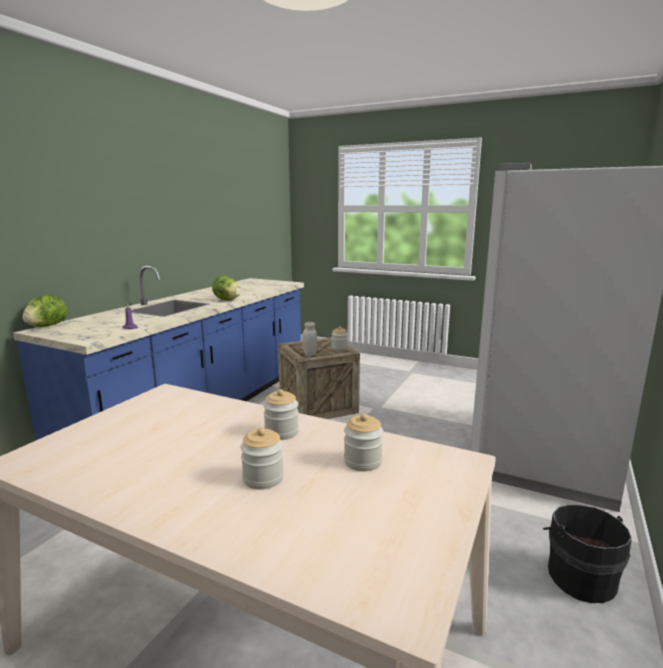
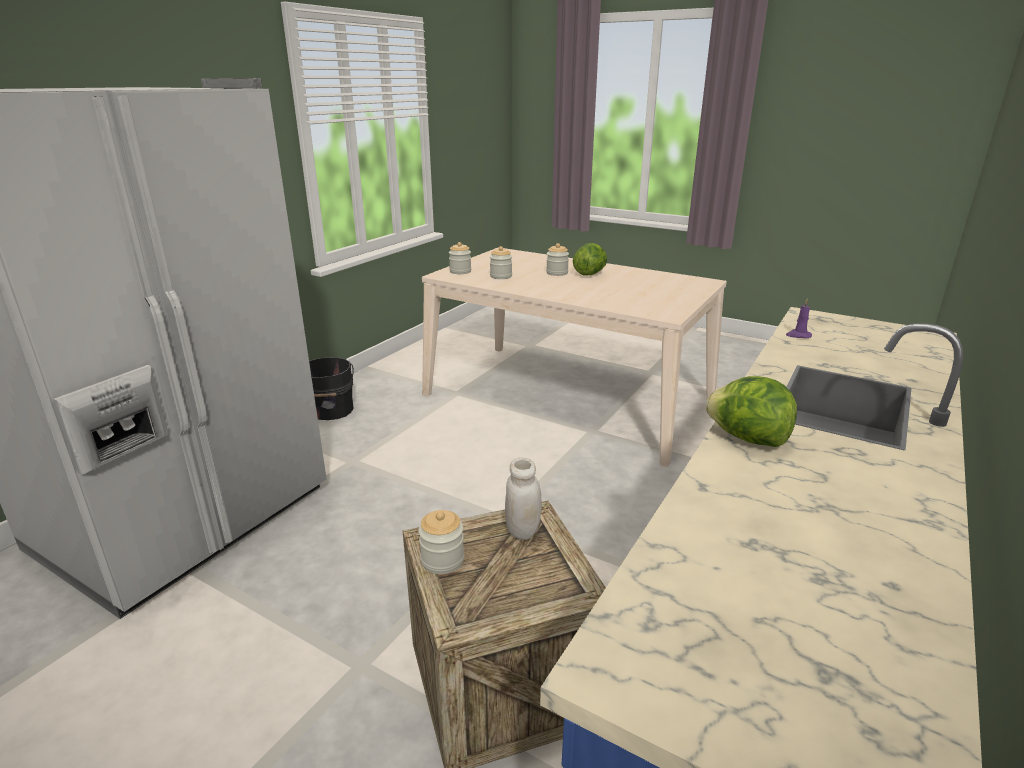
camera: 175 degrees left, 10 degrees up
lettuce [22,294,68,327] -> lettuce moved to [573,243,607,276]
jar [263,389,299,440] -> jar moved to [449,242,471,274]

